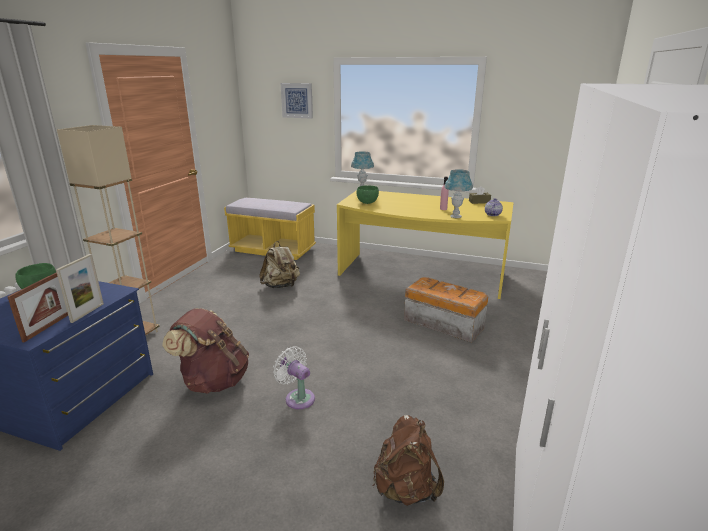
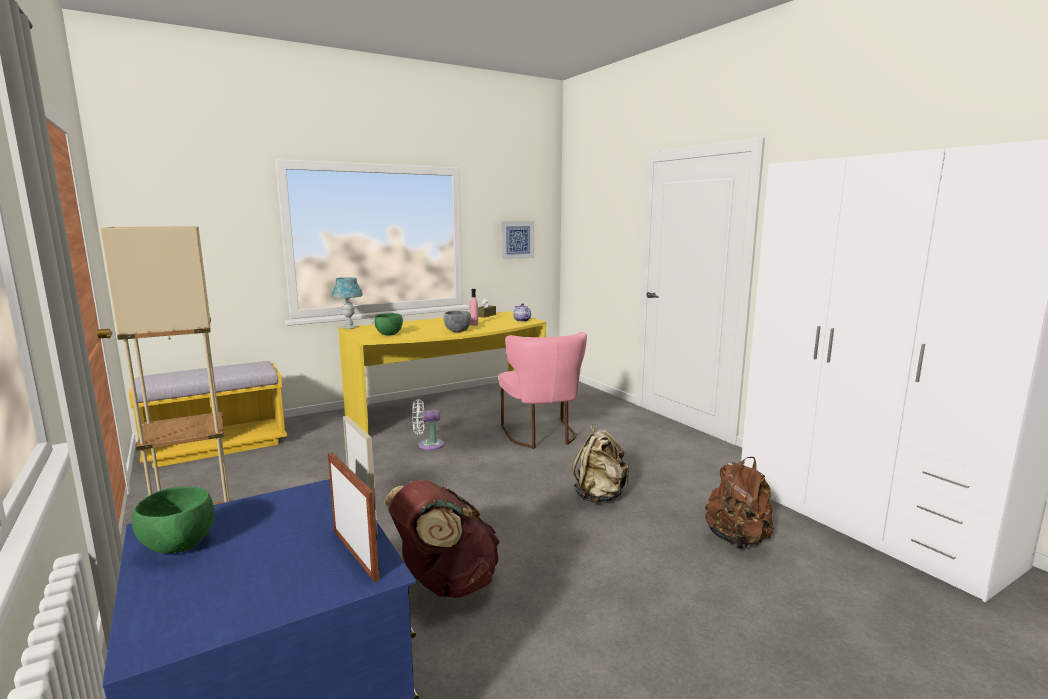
camera: 50 degrees left, 10 degrees down
beige backpack [259,241,300,288] -> beige backpack moved to [573,424,629,503]
white fan [273,346,315,409] -> white fan moved to [412,399,444,450]
picture [281,83,313,119] -> picture moved to [501,221,534,259]
storage box [404,277,488,343] -> pink chair [499,332,587,449]
blue table lamp [445,169,473,218] -> none
none -> grey bowl [444,311,471,332]

